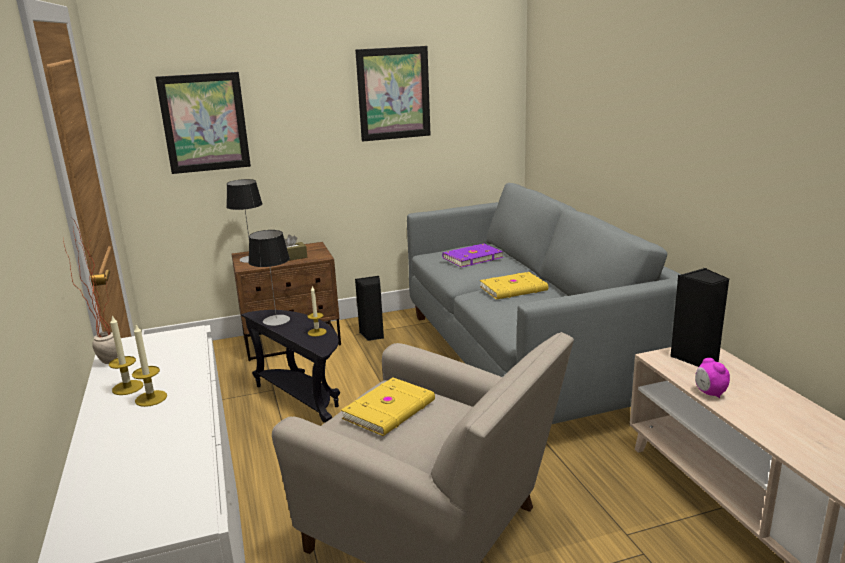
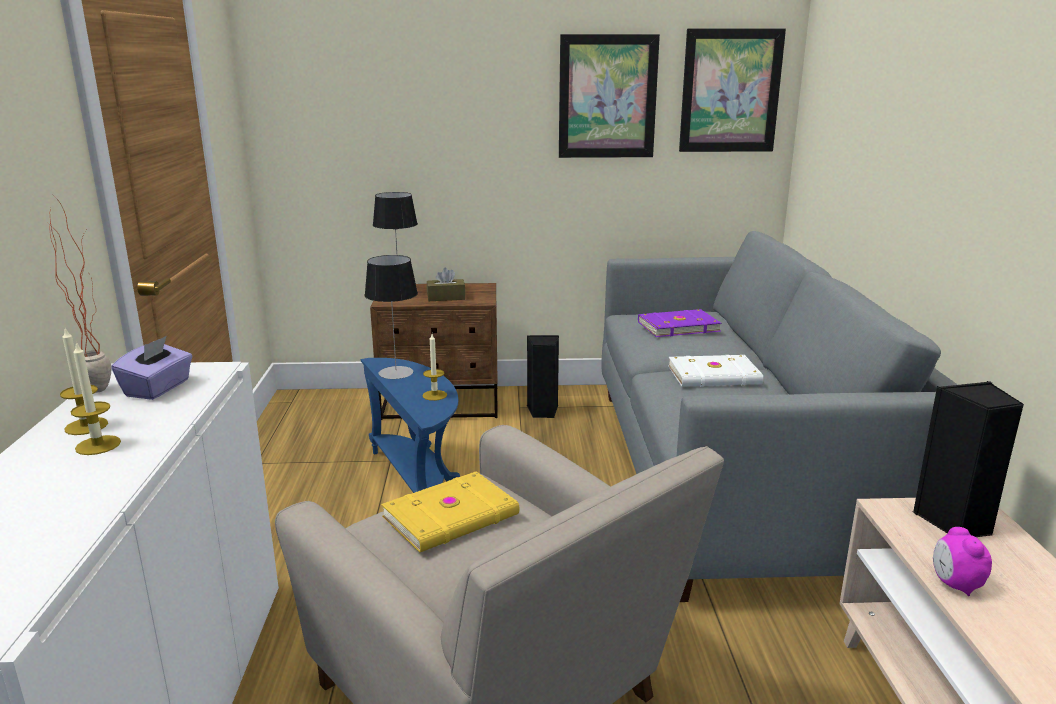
camera: 15 degrees right, 0 degrees up
picture [155,72,251,174] -> picture moved to [679,28,786,152]
black side table [241,310,340,423] -> blue side table [361,358,460,493]
yellow book [480,272,548,300] -> white book [668,355,763,387]
none -> purple tissue box [111,336,192,400]

